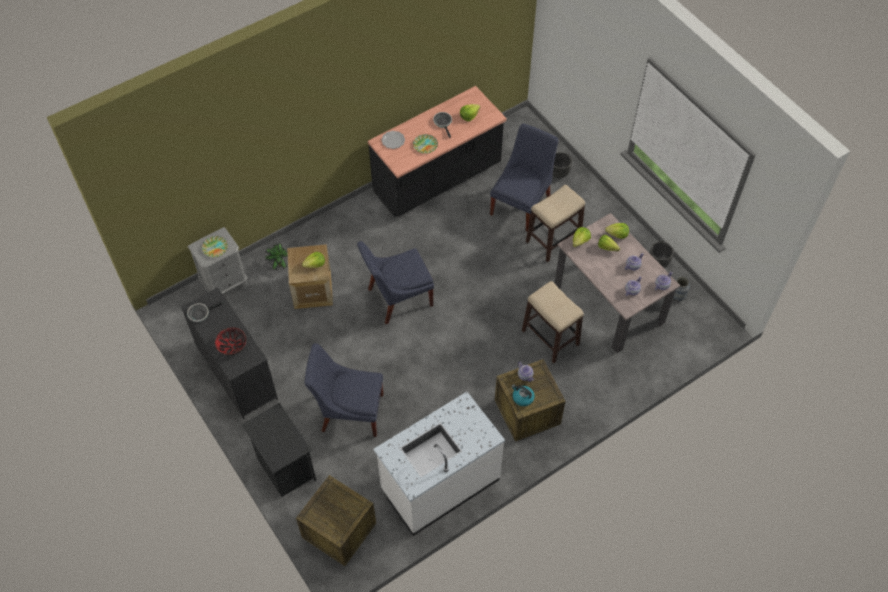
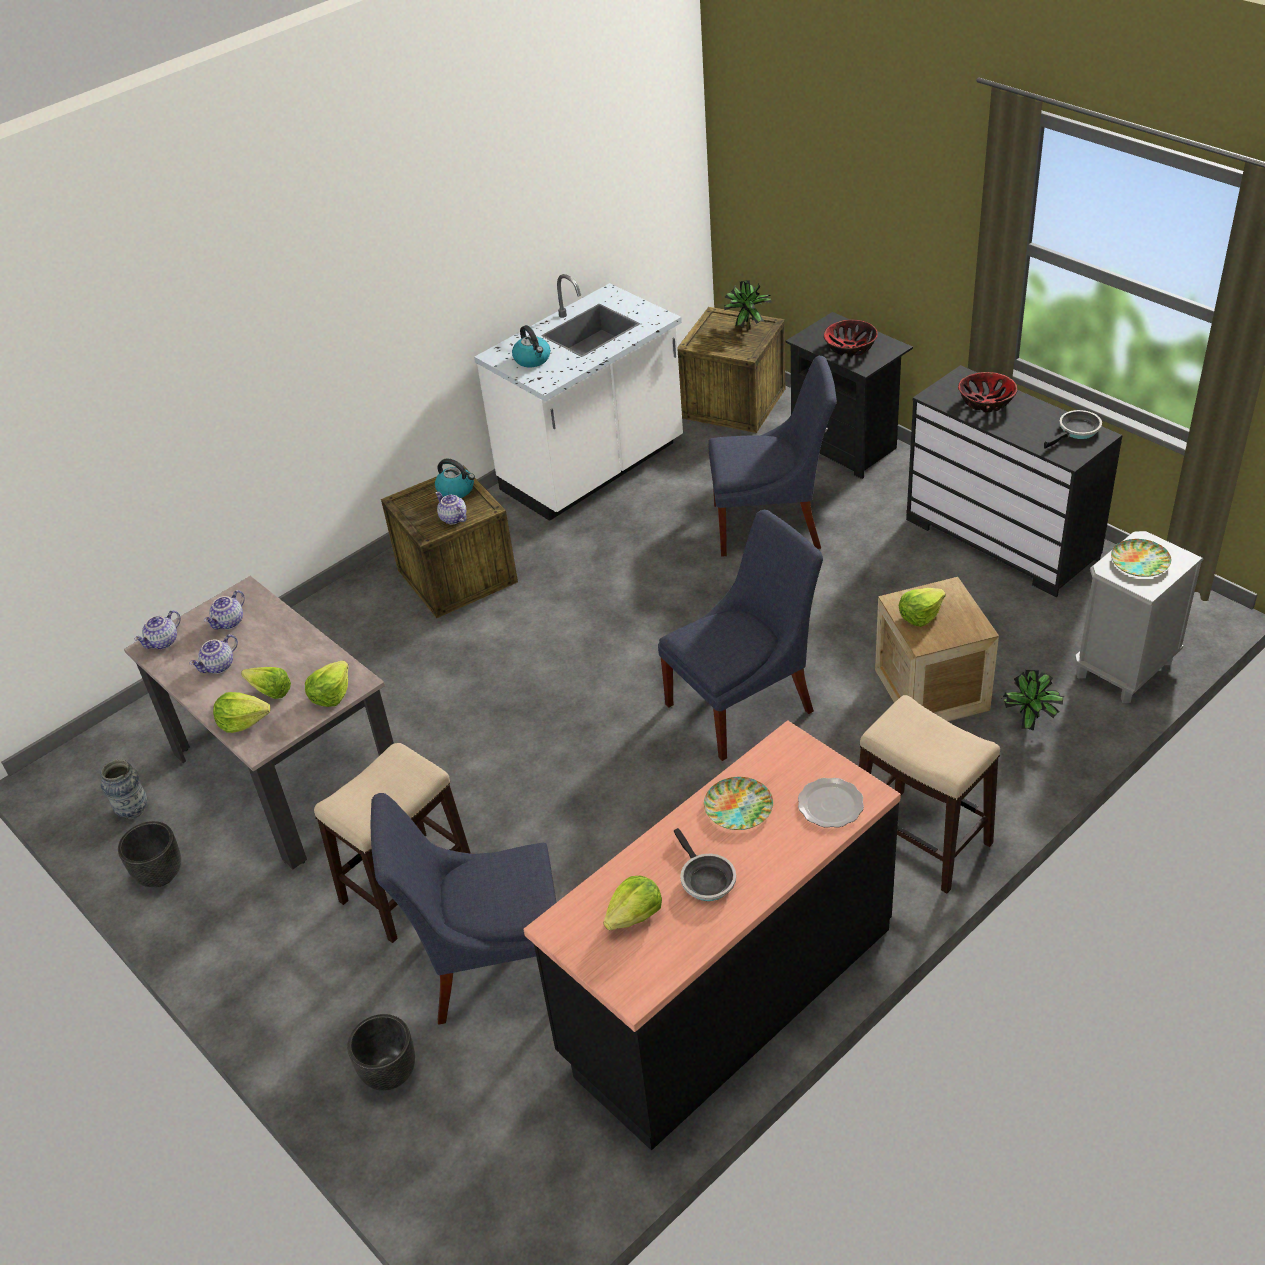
camera: 175 degrees right, 15 degrees down
blue chair [490,124,559,232] -> blue chair turned 60 degrees clockwise [370,793,557,1024]
stool [522,281,584,363] -> stool moved to [859,695,1000,894]
none -> kettle [512,325,550,367]
none -> potted plant [724,280,772,330]
none -> bowl [824,320,878,357]

